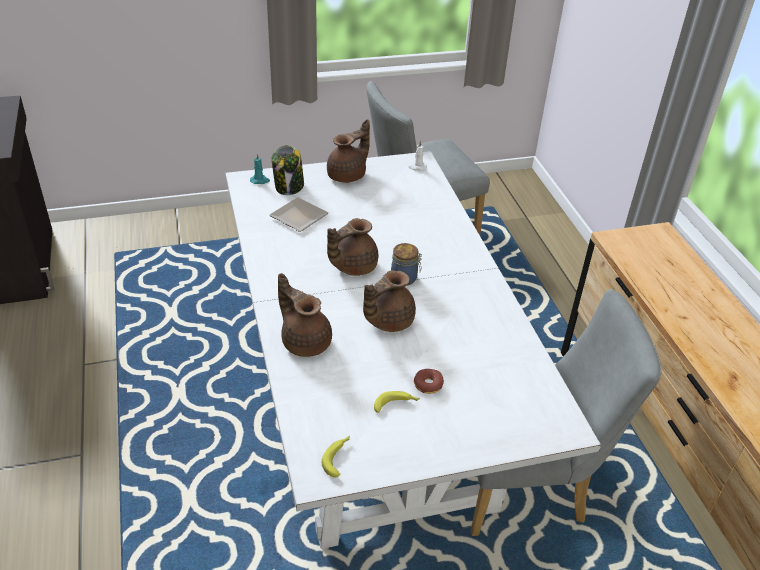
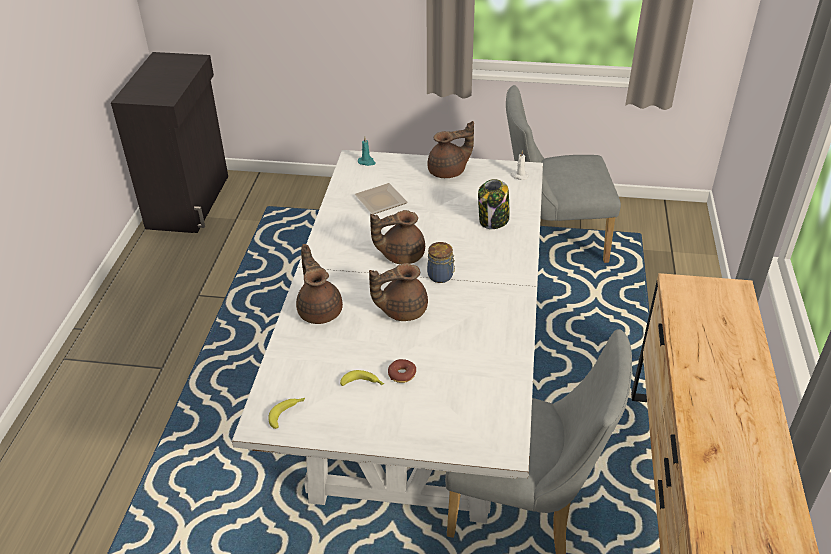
camera: 25 degrees right, 0 degrees up
jar [272,145,304,195] -> jar moved to [478,179,510,229]

